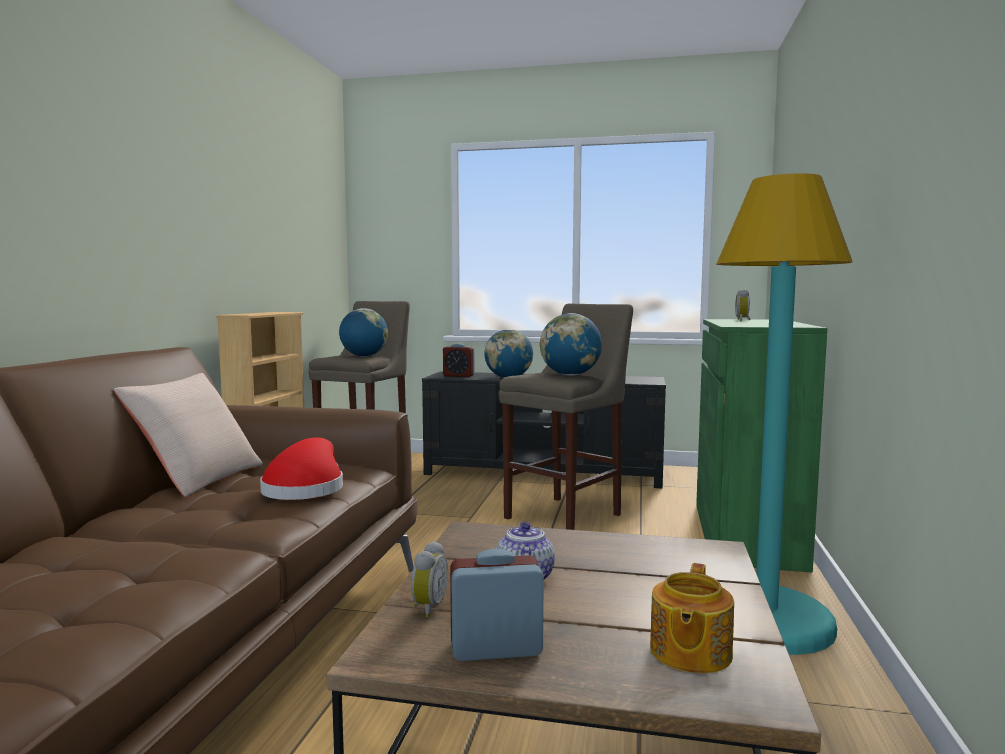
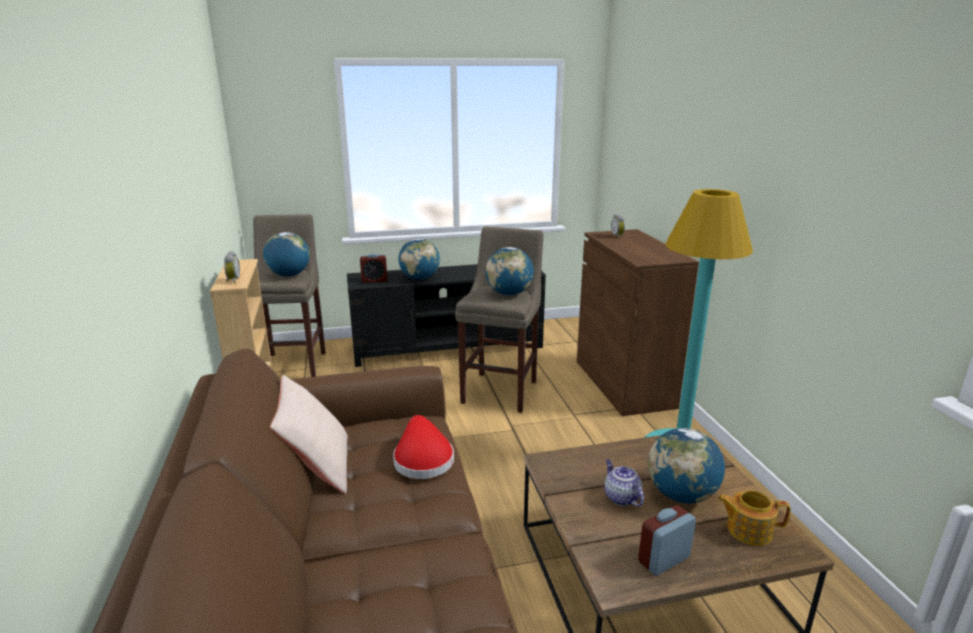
camera: 25 degrees left, 15 degrees up
alarm clock [411,541,448,618] -> alarm clock moved to [224,251,240,284]
teapot [650,563,734,673] -> teapot turned 105 degrees clockwise [717,490,791,546]
green cabinet [696,319,827,572] -> brown cabinet [577,229,699,416]
none -> globe [648,428,725,503]

